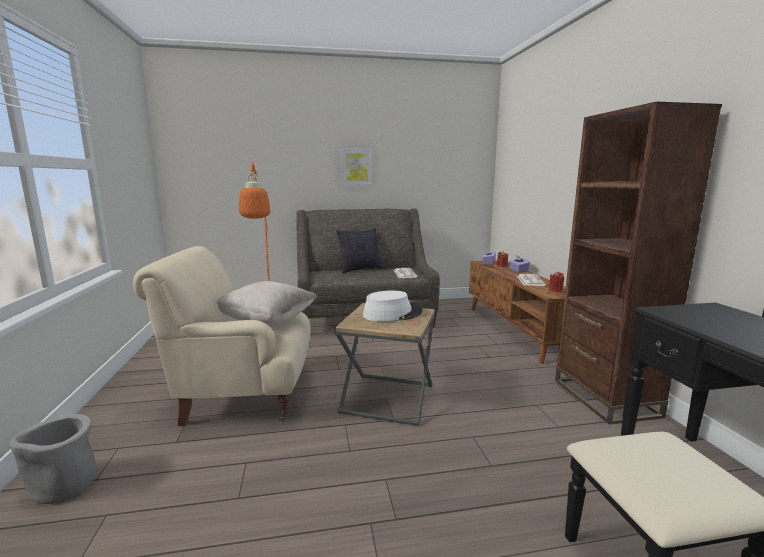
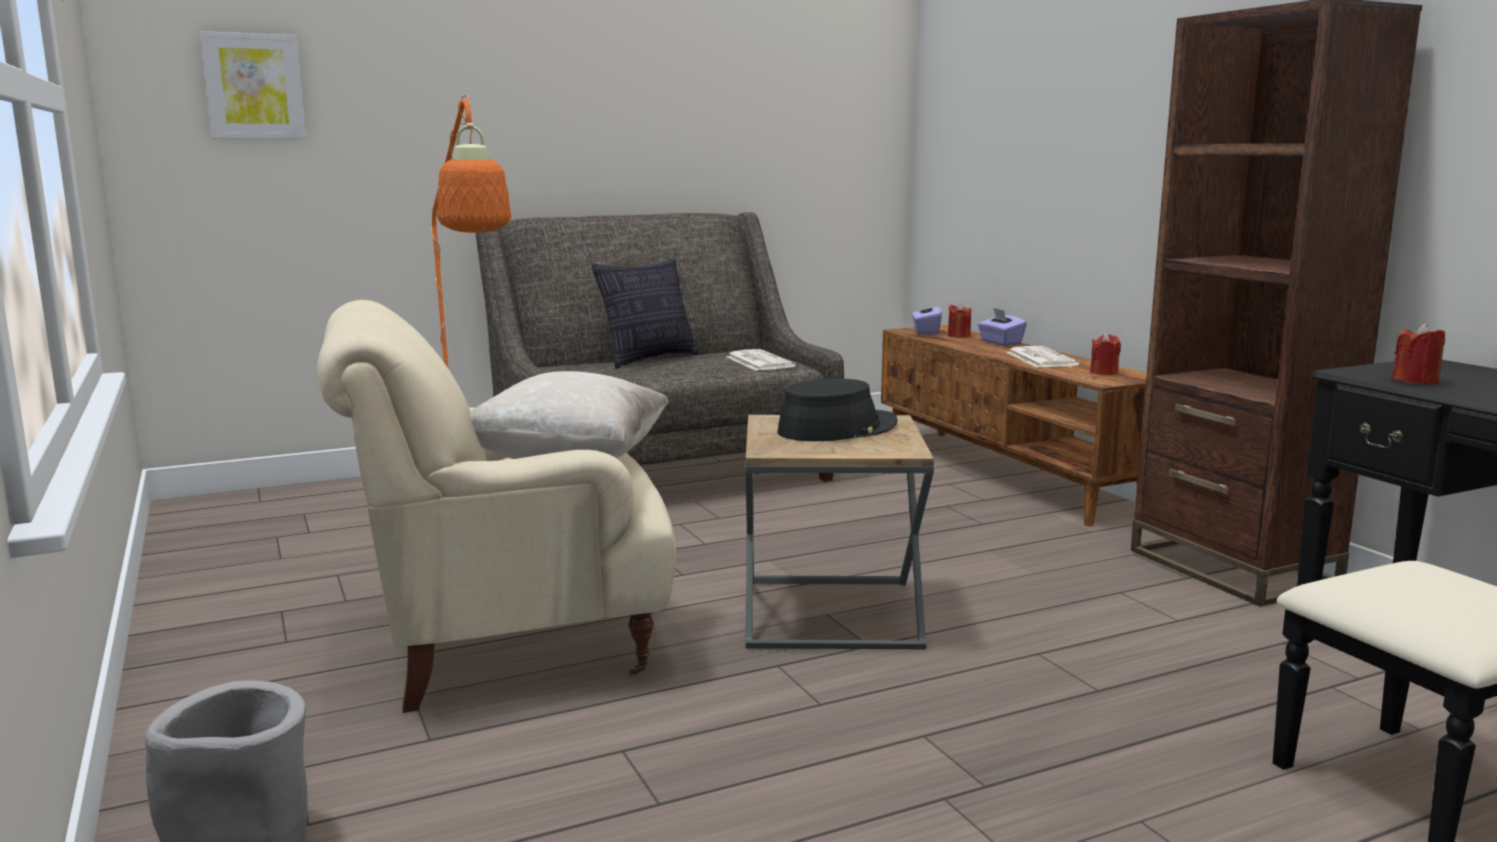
camera: 15 degrees left, 0 degrees up
picture [340,148,373,186] -> picture moved to [200,31,306,139]
white hat [363,290,423,321] -> black hat [777,379,898,441]
none -> red candle [1392,323,1445,384]

